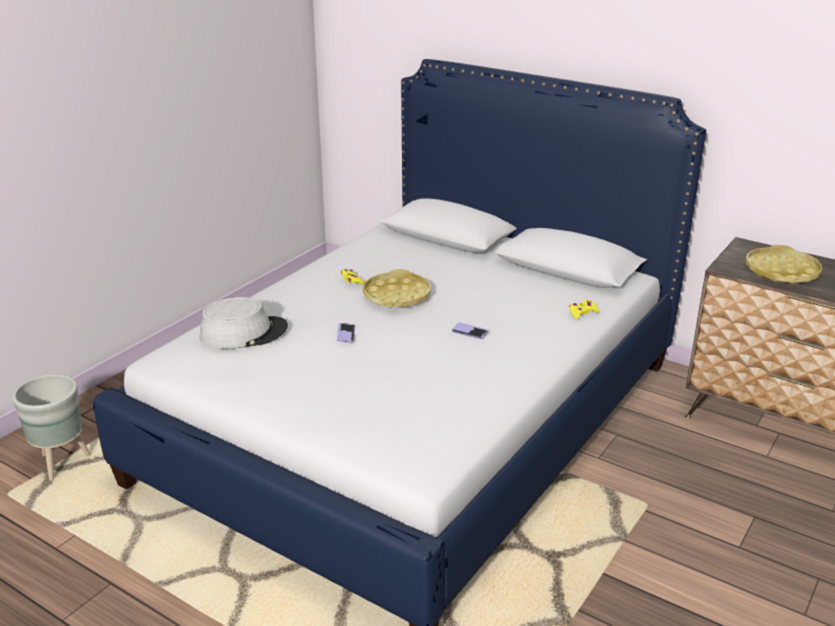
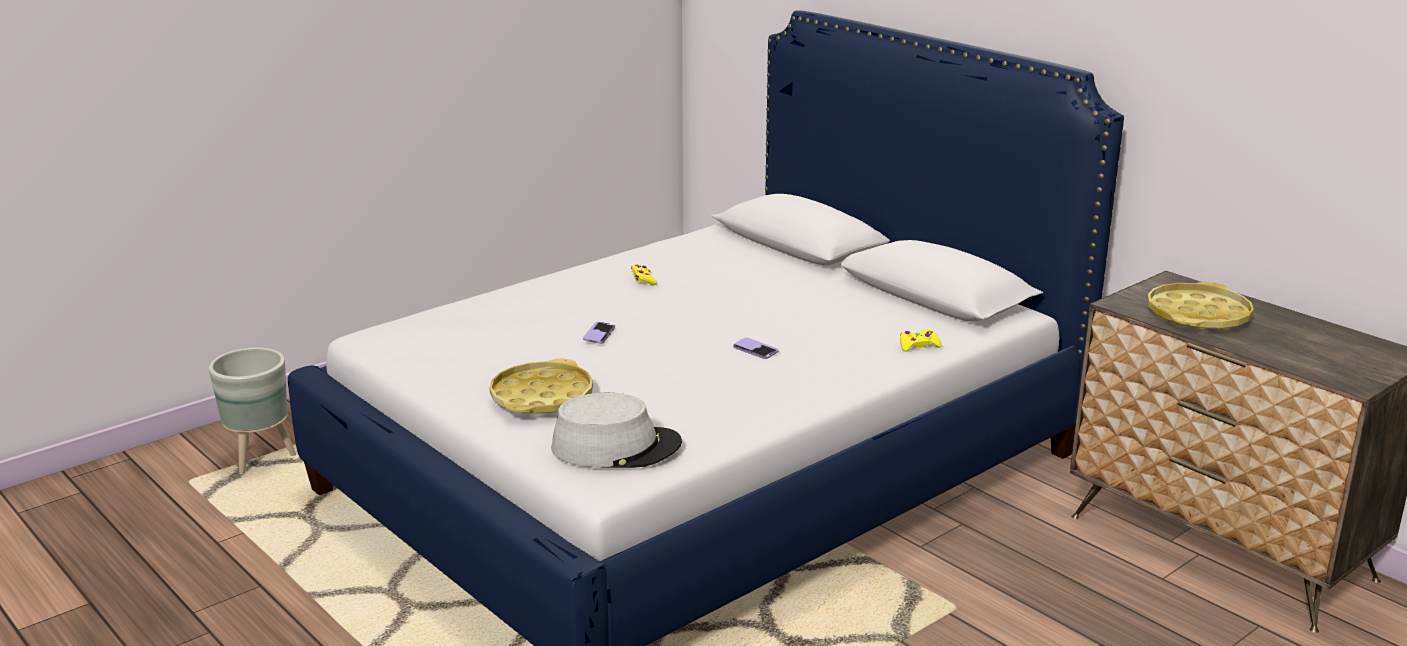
camera: 15 degrees right, 5 degrees down
grey hat [200,297,288,349] -> grey hat moved to [552,393,682,468]
yellow tray [363,269,431,307] -> yellow tray moved to [489,358,593,414]

